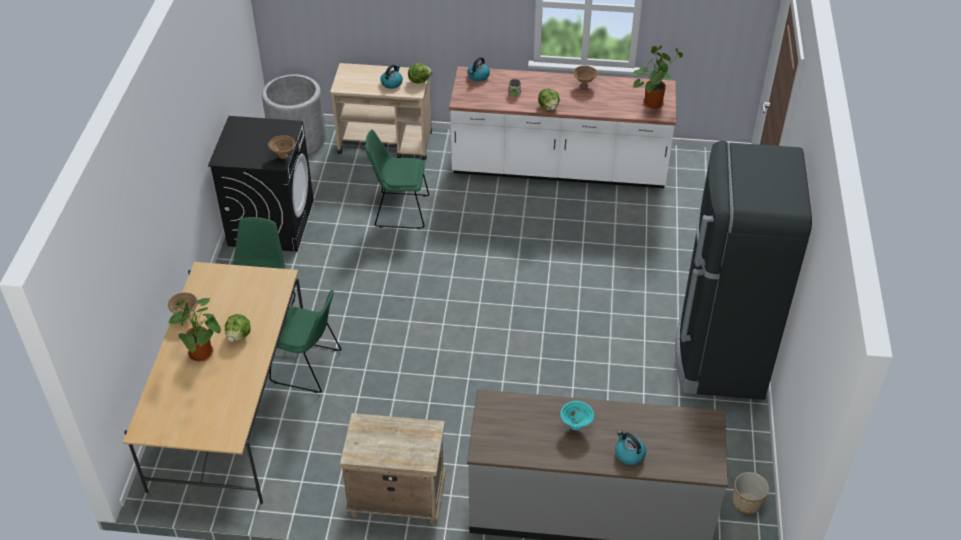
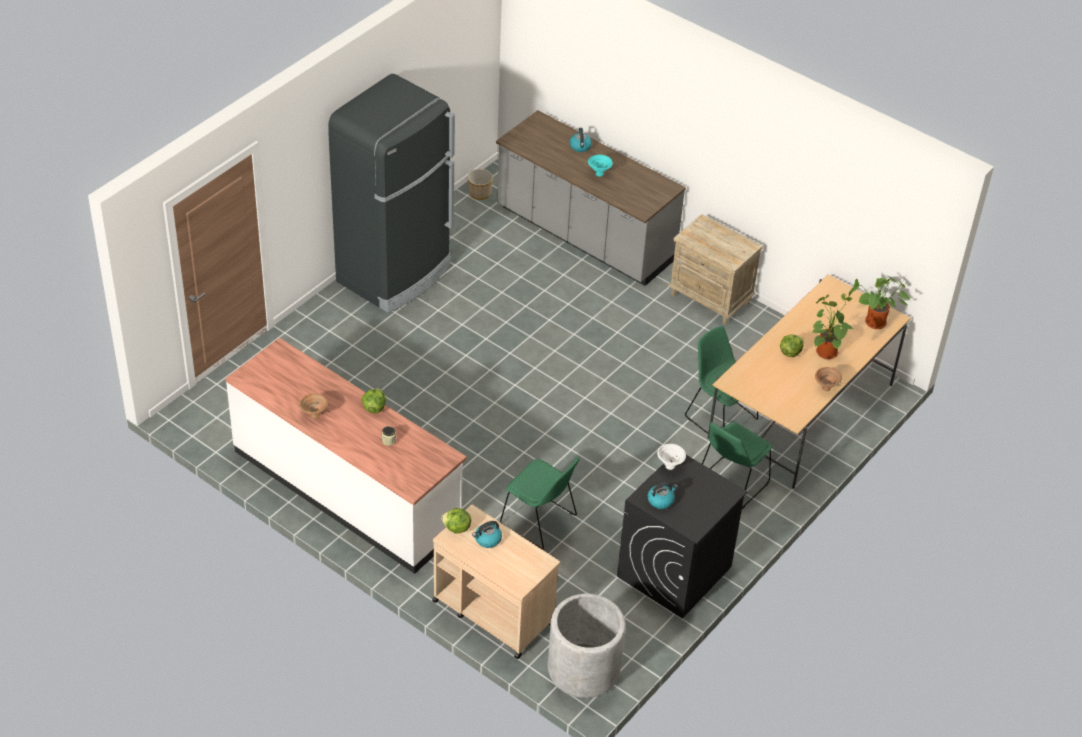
camera: 150 degrees left, 0 degrees up
brown bowl [268,135,295,159] -> white bowl [657,444,686,470]
kettle [467,57,490,82] -> kettle moved to [648,482,678,509]
potted plant [633,45,683,109] -> potted plant moved to [849,275,910,329]

